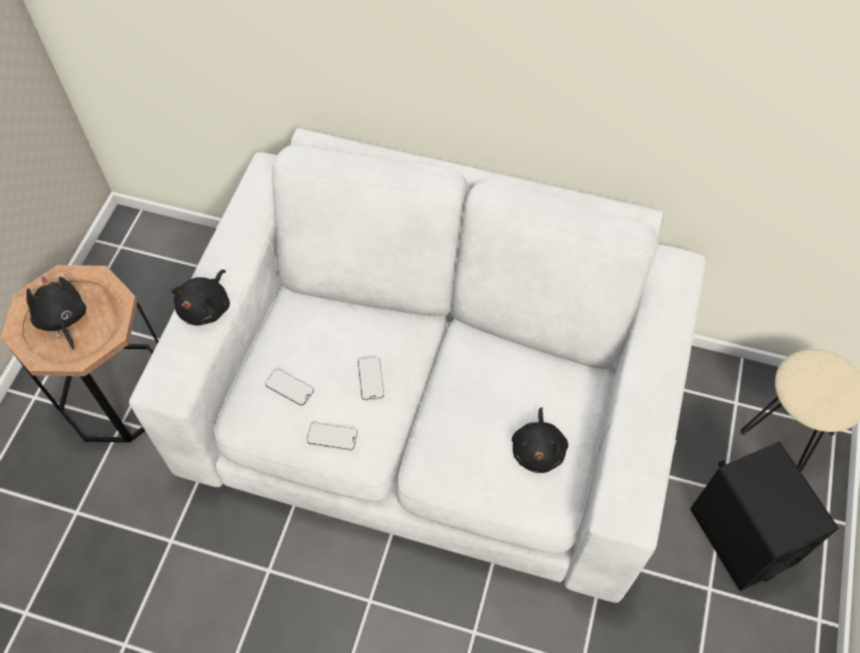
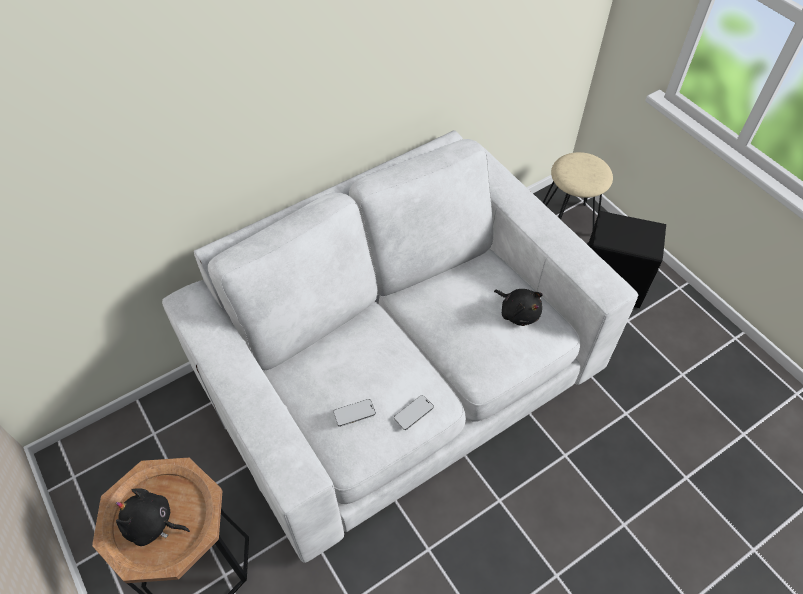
camera: 50 degrees left, 5 degrees down
black plush toy [171,270,230,326] -> none
phone [358,357,384,400] -> none

